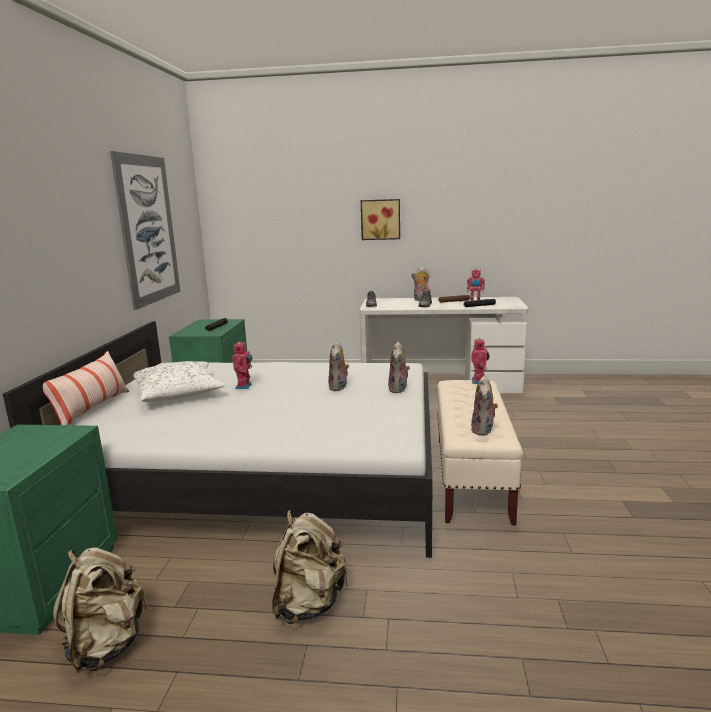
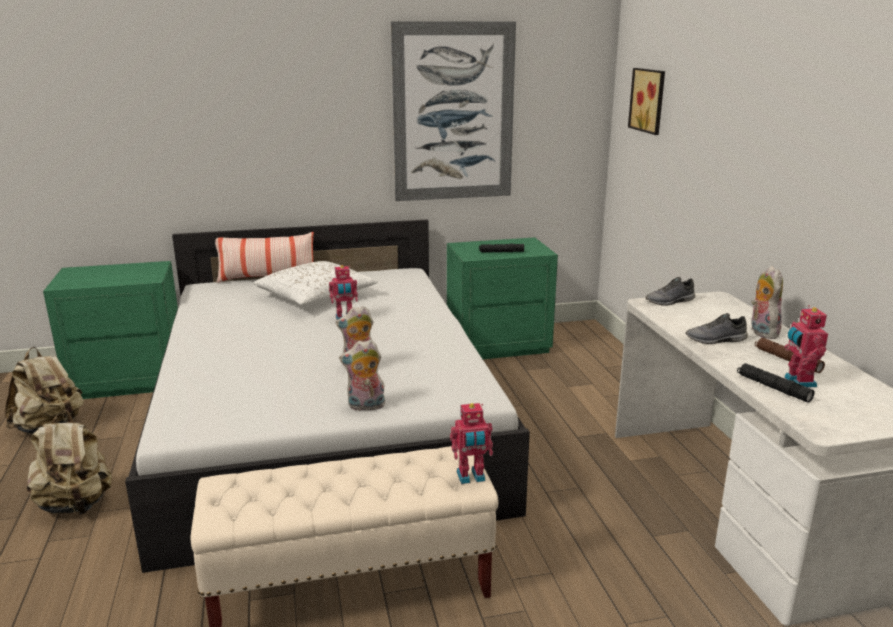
camera: 70 degrees right, 5 degrees up
picture [361,199,400,240] -> picture moved to [628,68,665,135]
plush toy [471,375,498,435] -> none

